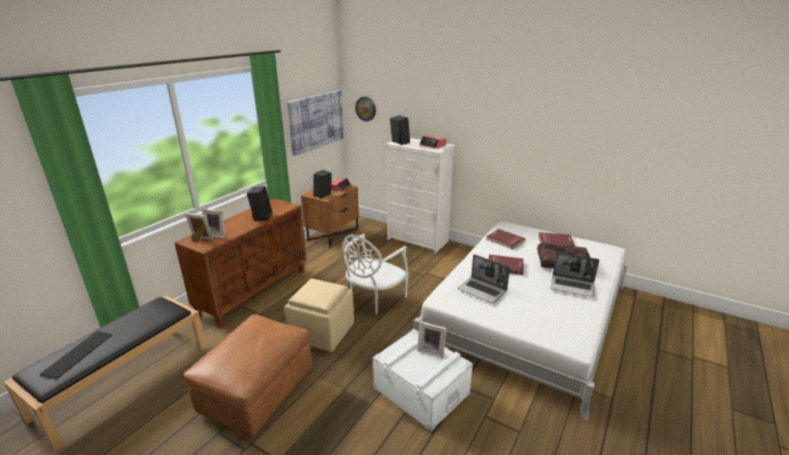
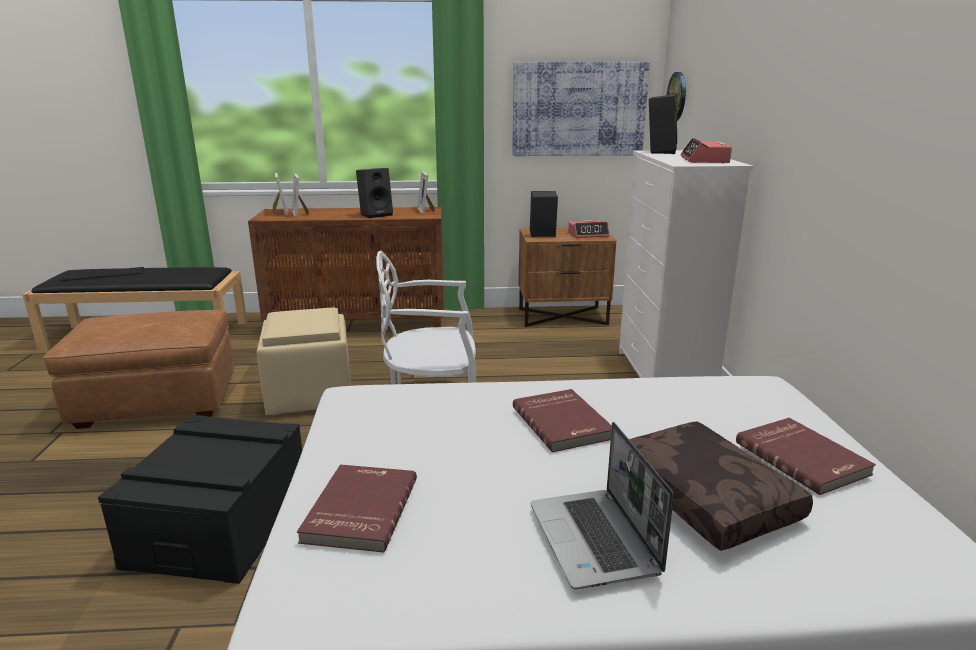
camera: 55 degrees right, 5 degrees down
white storage box [373,329,473,431] -> black storage box [98,415,302,584]
picture frame [417,322,447,358] -> picture frame moved to [417,171,434,214]
laptop [457,254,510,304] -> none
red book [486,229,525,249] -> red book moved to [297,464,417,552]

